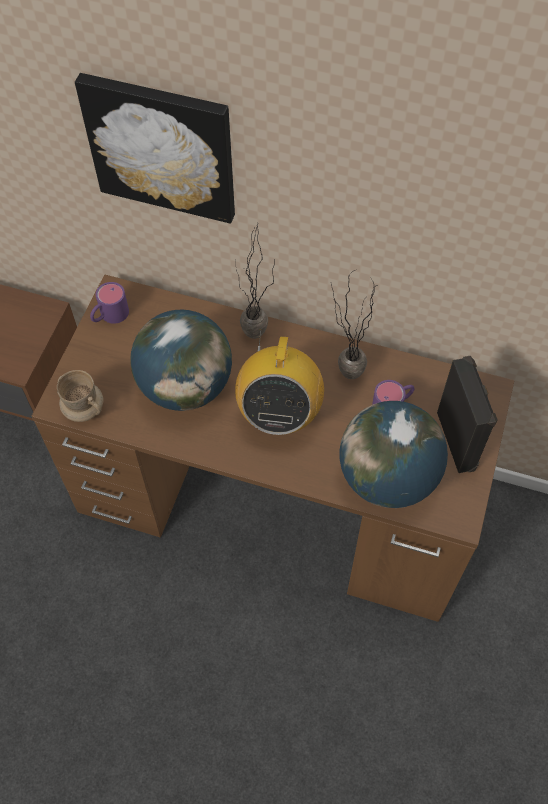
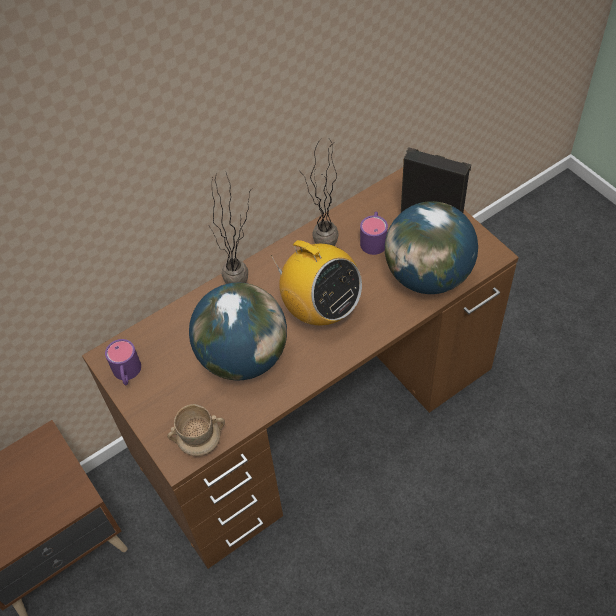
camera: 50 degrees left, 5 degrees down
picture [75,73,235,224] -> none

